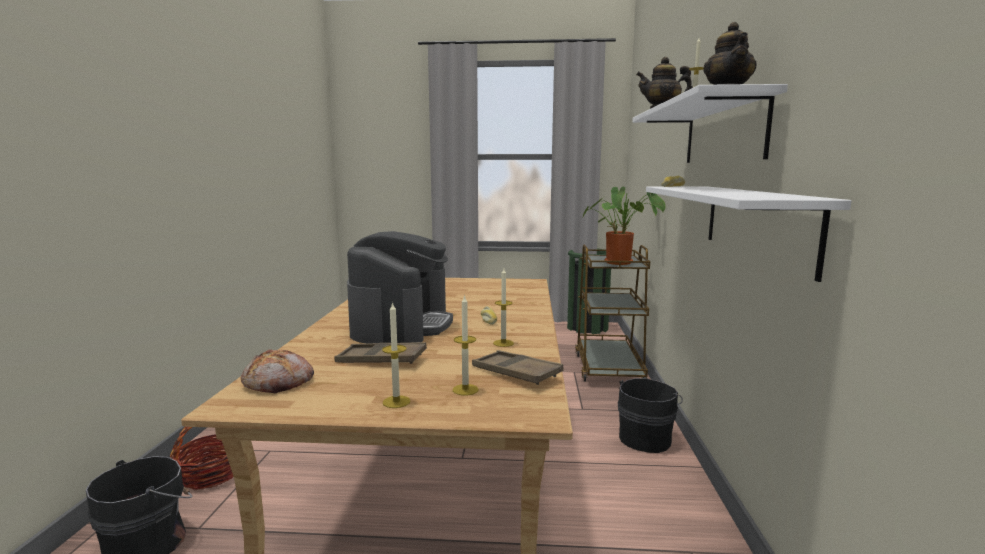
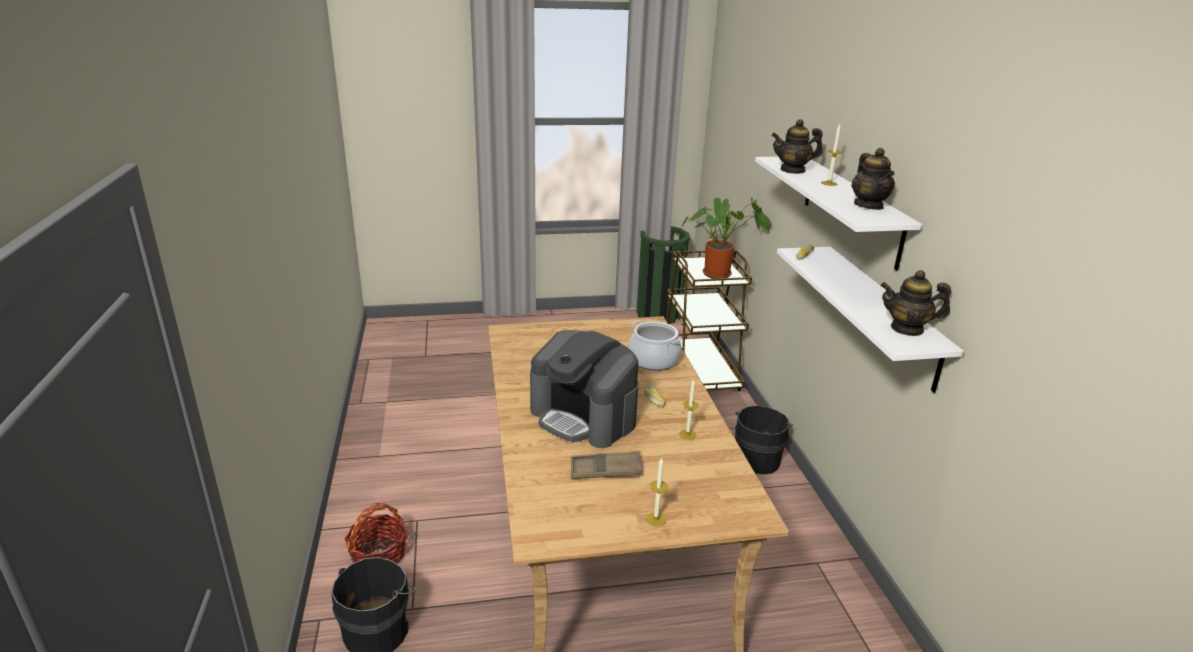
camera: 15 degrees left, 15 degrees up
bread [241,349,314,393] -> none
coffee machine [347,231,453,344] -> coffee machine turned 135 degrees clockwise [530,330,639,448]
candle [453,295,478,395] -> none
brown tray [472,350,563,385] -> none
none -> cooking pot [629,320,682,371]
none -> teapot [881,270,951,336]

